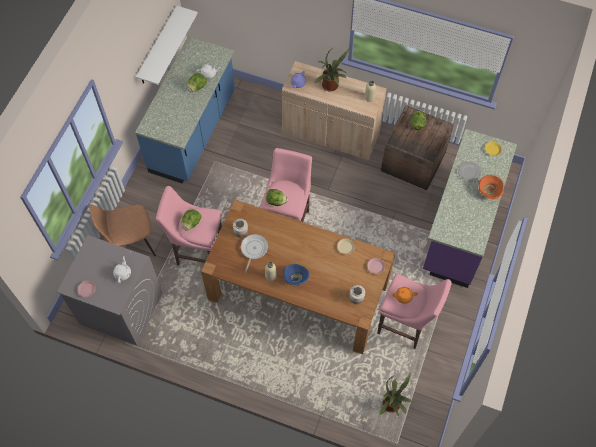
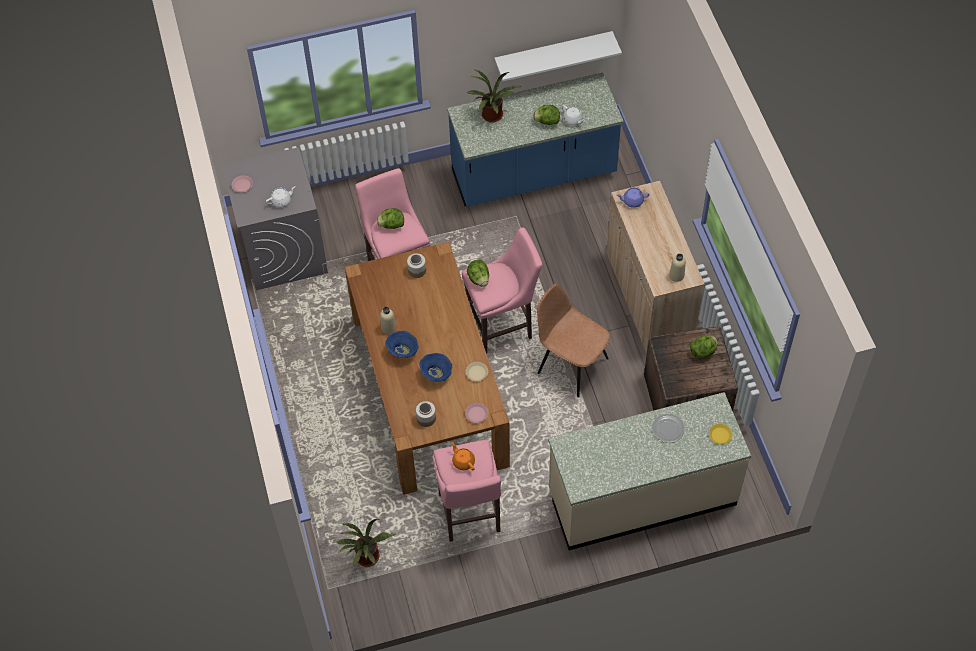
camera: 55 degrees right, 5 degrees down
brown chair [89,204,156,256] -> brown chair moved to [537,284,610,397]
frying pan [241,234,268,273] -> none
potted plant [315,47,349,92] -> potted plant moved to [467,69,521,122]
purple counter [423,129,517,288] -> beige counter [548,392,751,550]
orange bowl [478,175,504,199] -> none
none -> blue bowl [419,353,452,382]

